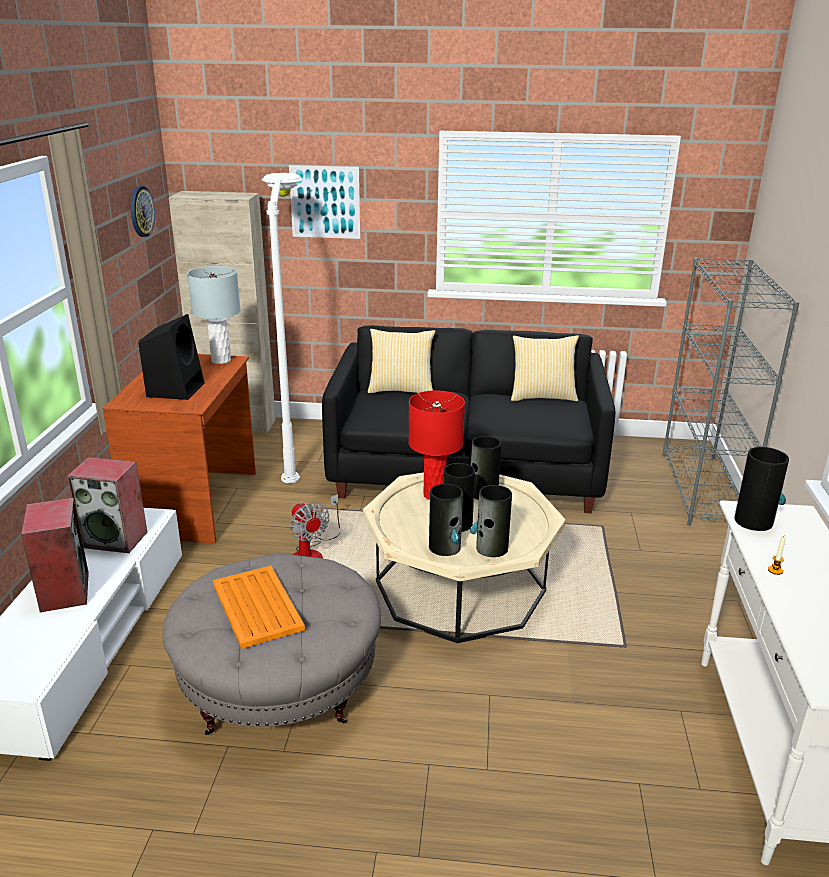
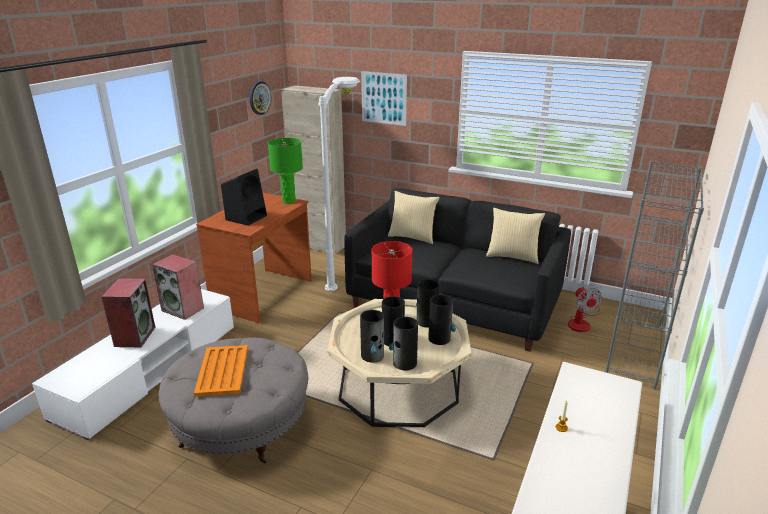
camera: 20 degrees right, 0 degrees up
grey table lamp [187,266,241,364] -> green table lamp [268,138,303,204]
fan [290,494,340,559] -> fan moved to [568,287,602,332]
vase [734,447,789,531] -> vase moved to [428,295,456,345]

